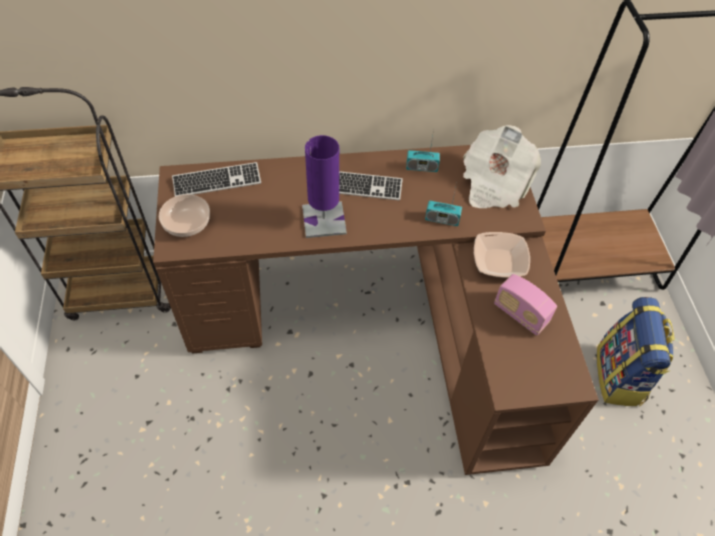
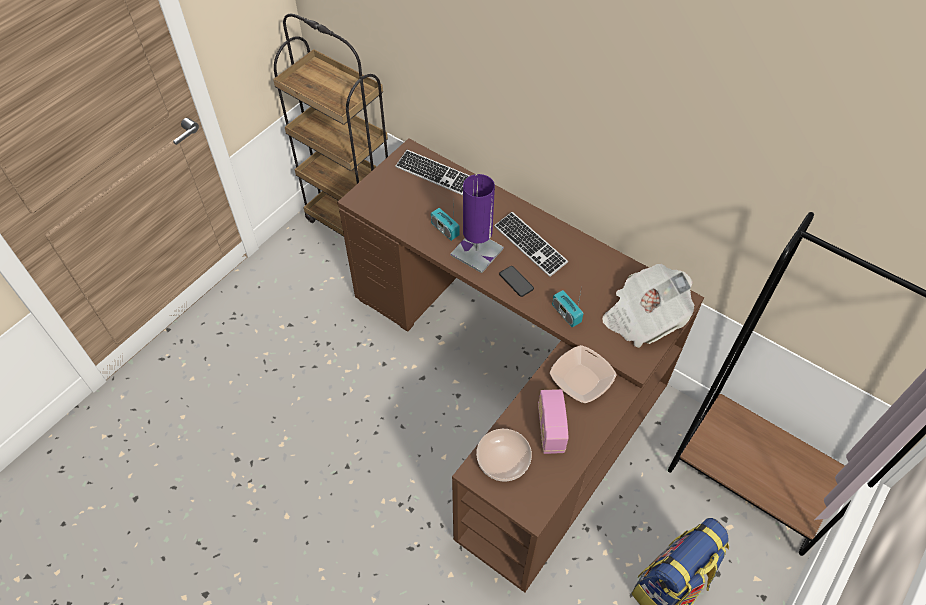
camera: 45 degrees right, 0 degrees up
bowl [159,194,210,237] -> bowl moved to [476,429,532,482]
radio [406,130,440,172] -> radio moved to [431,198,460,241]
none -> phone [499,266,534,297]

